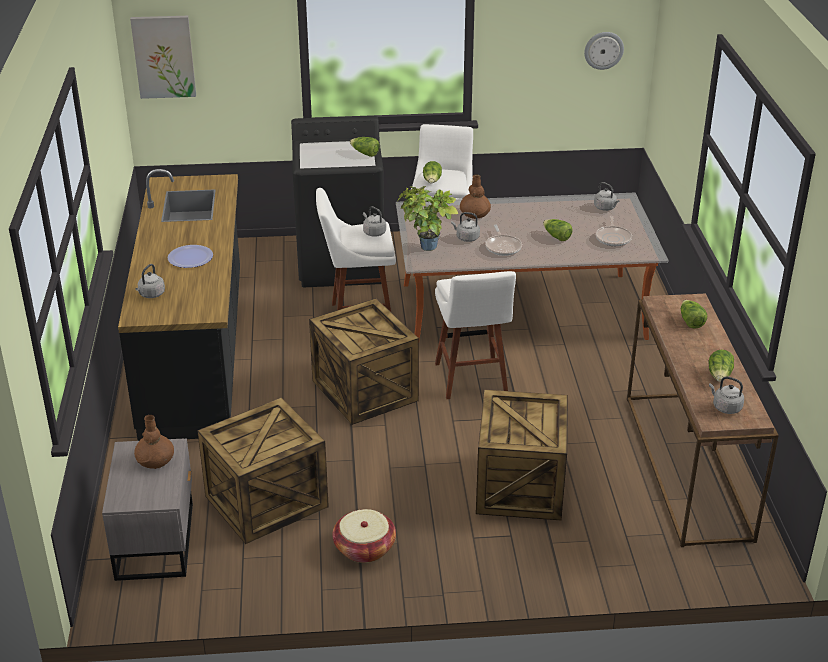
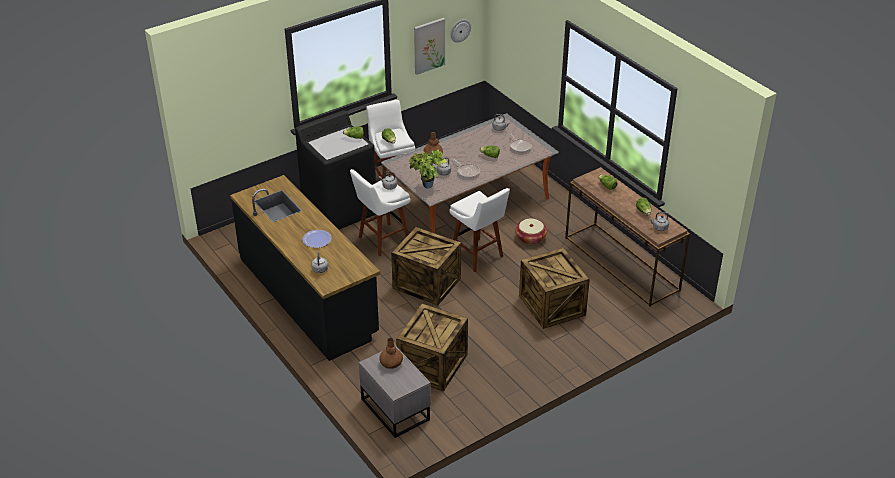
camera: 30 degrees left, 5 degrees up
picture [130,16,196,99] -> picture moved to [414,18,445,75]
basket [332,509,396,563] -> basket moved to [515,218,547,245]

